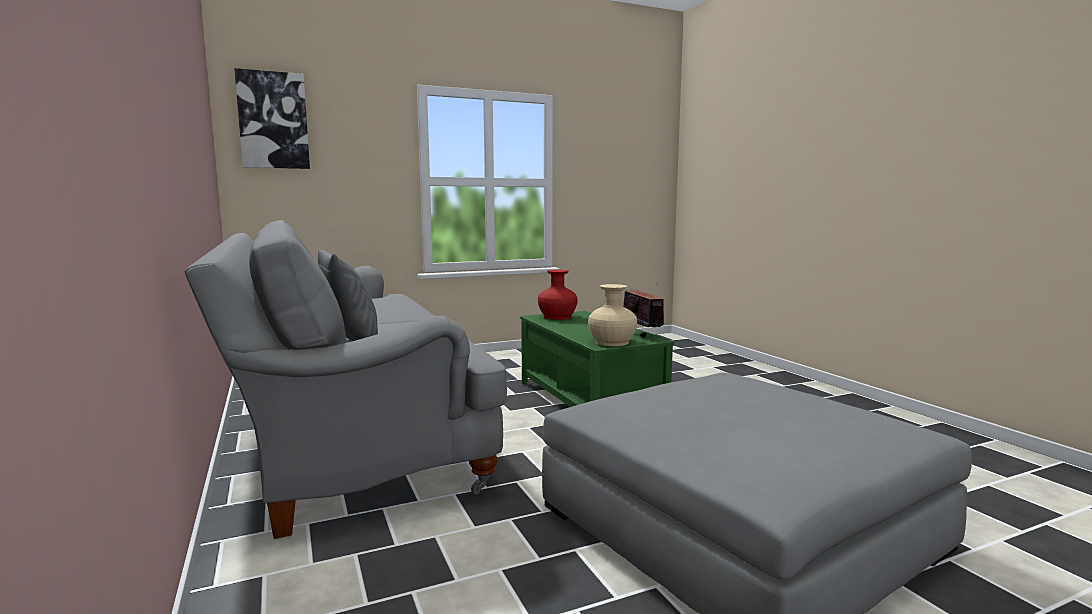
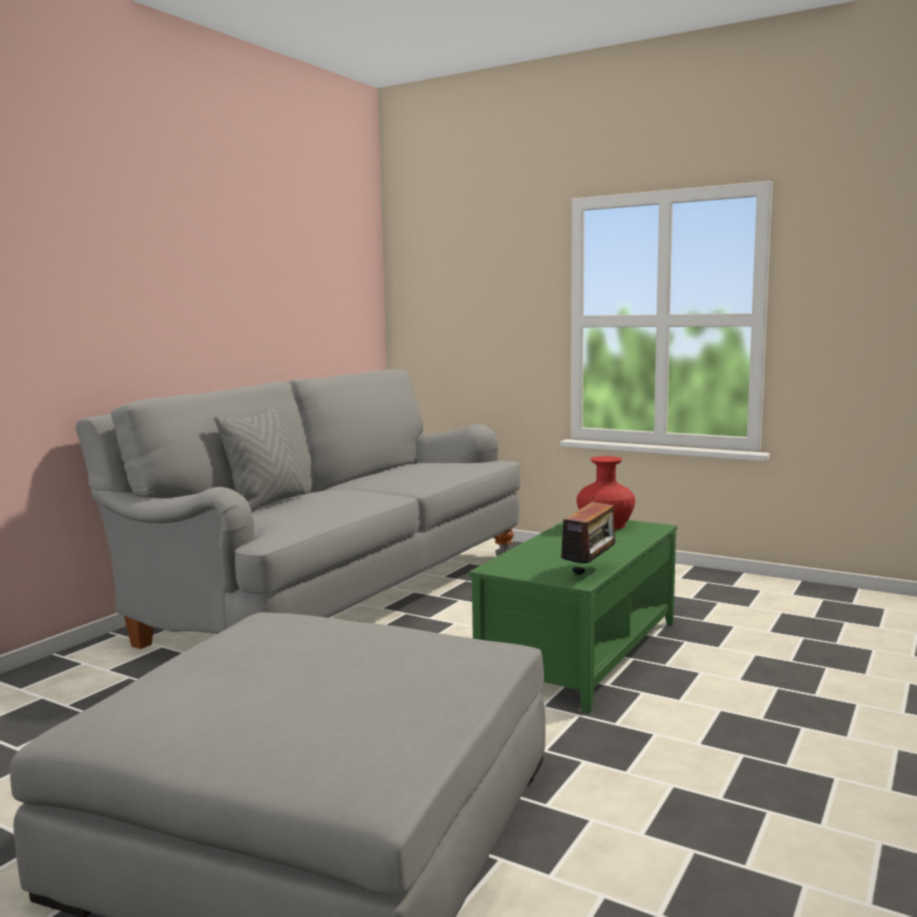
camera: 55 degrees right, 0 degrees up
picture [234,68,310,169] -> none
beige vase [588,284,637,346] -> none

